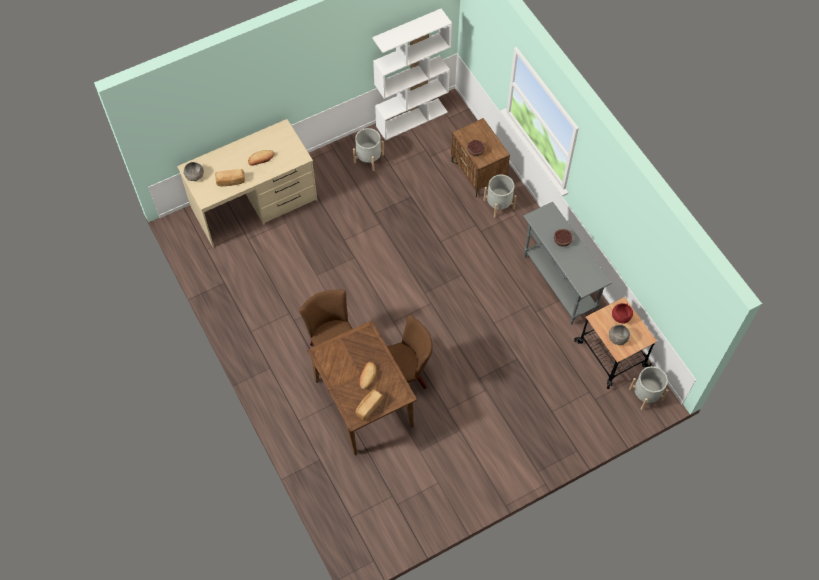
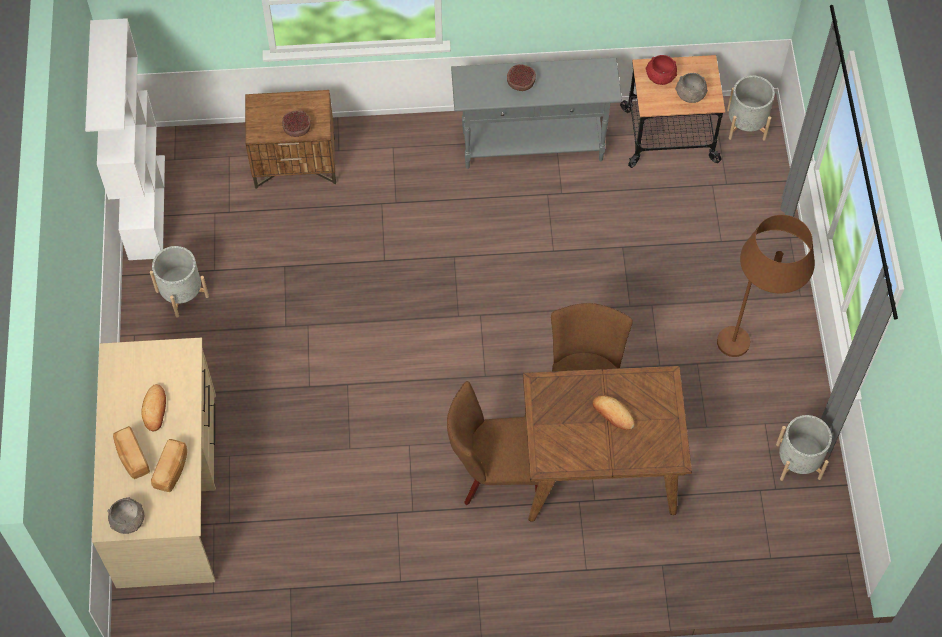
camera: 65 degrees left, 0 degrees up
bread [356,389,384,421] -> bread moved to [113,426,150,479]
grey planter [483,174,516,218] -> grey planter moved to [776,415,832,481]
none -> brown floor lamp [717,215,815,357]

